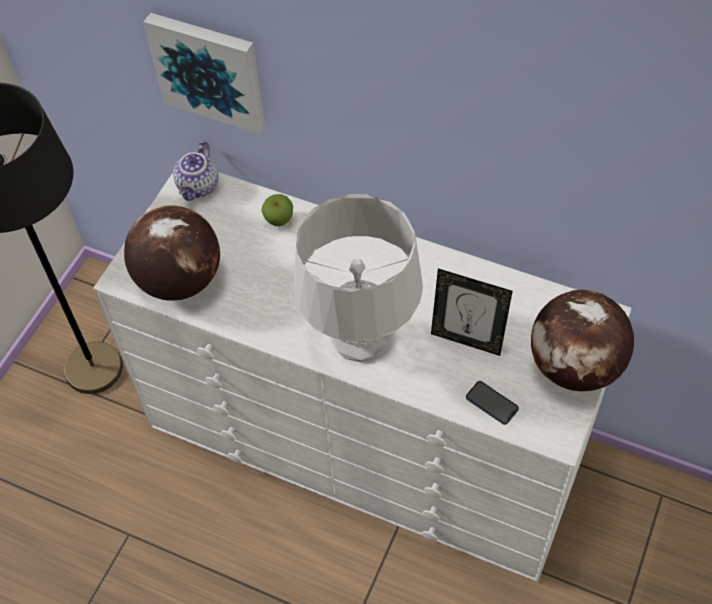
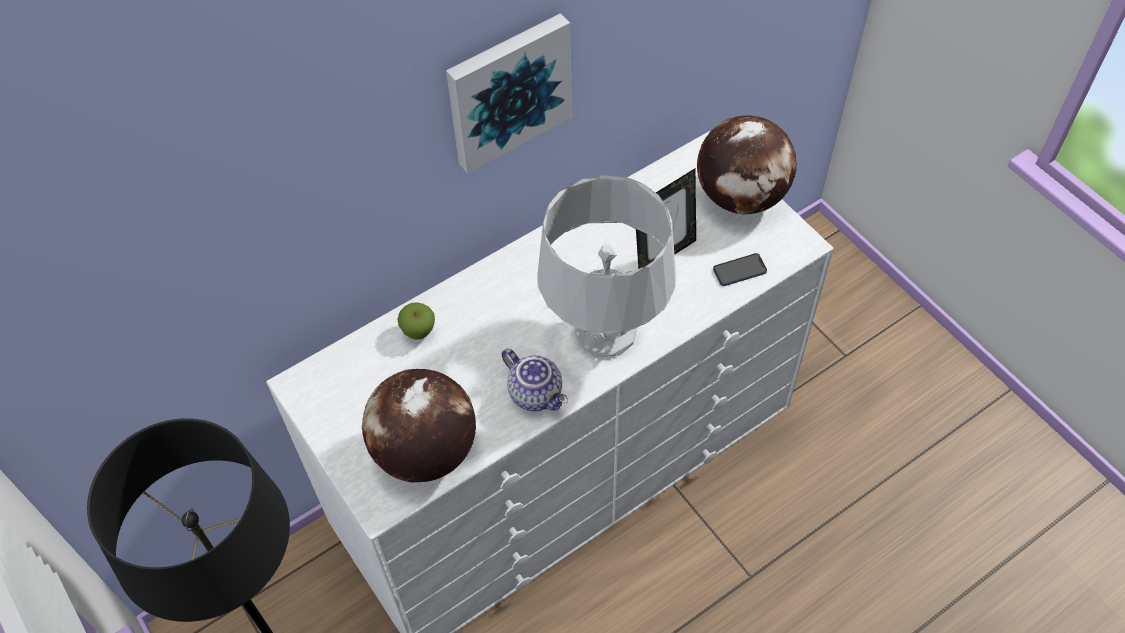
camera: 60 degrees left, 0 degrees up
picture [144,13,265,134] -> picture moved to [446,13,572,173]
teapot [173,141,219,201] -> teapot moved to [502,348,568,411]

